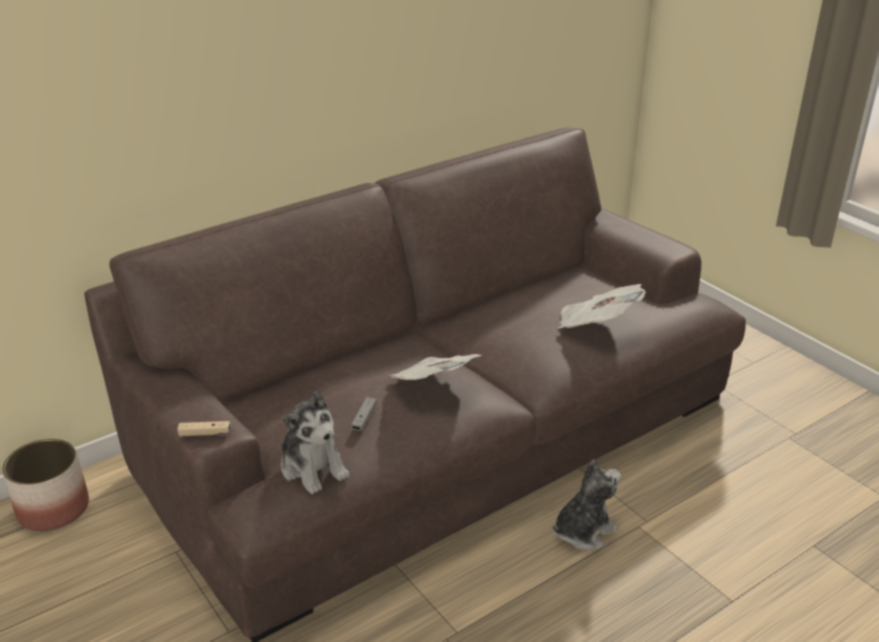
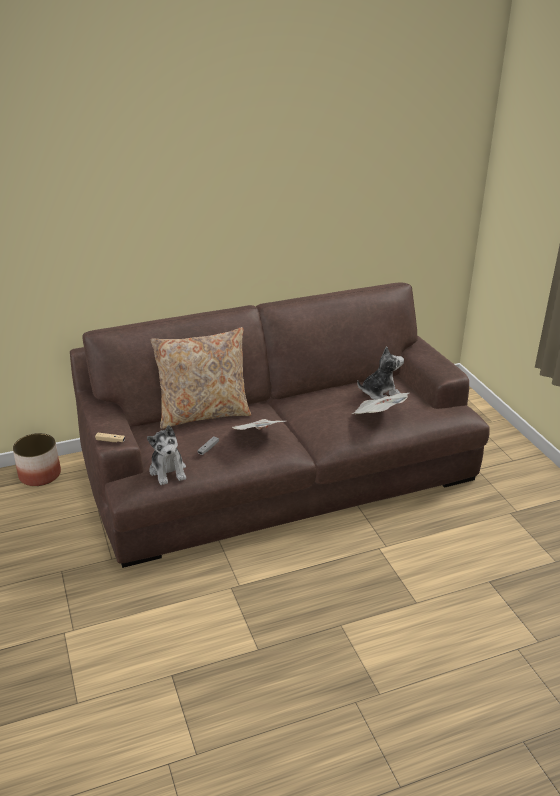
camera: 15 degrees right, 0 degrees up
plush toy [552,459,621,550] -> plush toy moved to [357,347,404,400]
none -> beige pillow [151,327,251,429]

